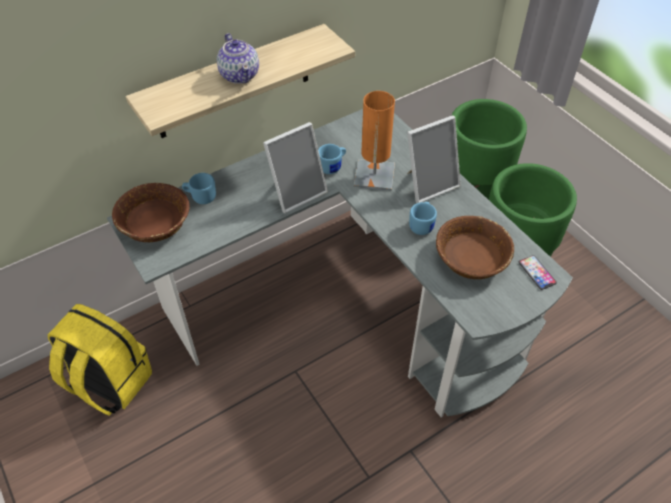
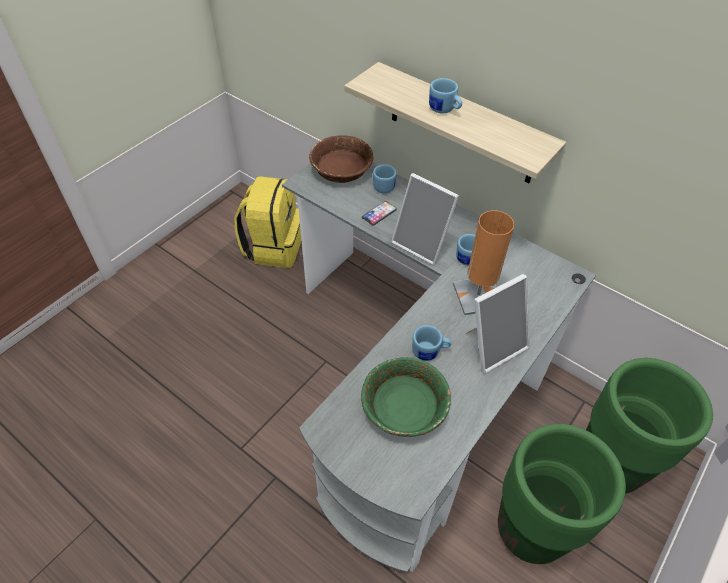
camera: 70 degrees right, 0 degrees up
teapot [217,33,259,84] -> blue mug [429,78,462,113]
picture frame [407,115,461,203] -> picture frame turned 75 degrees counterclockwise [467,274,530,374]
brown bowl [436,216,514,279] -> green bowl [361,357,451,437]
phone [519,255,557,290] -> phone moved to [362,201,397,226]

